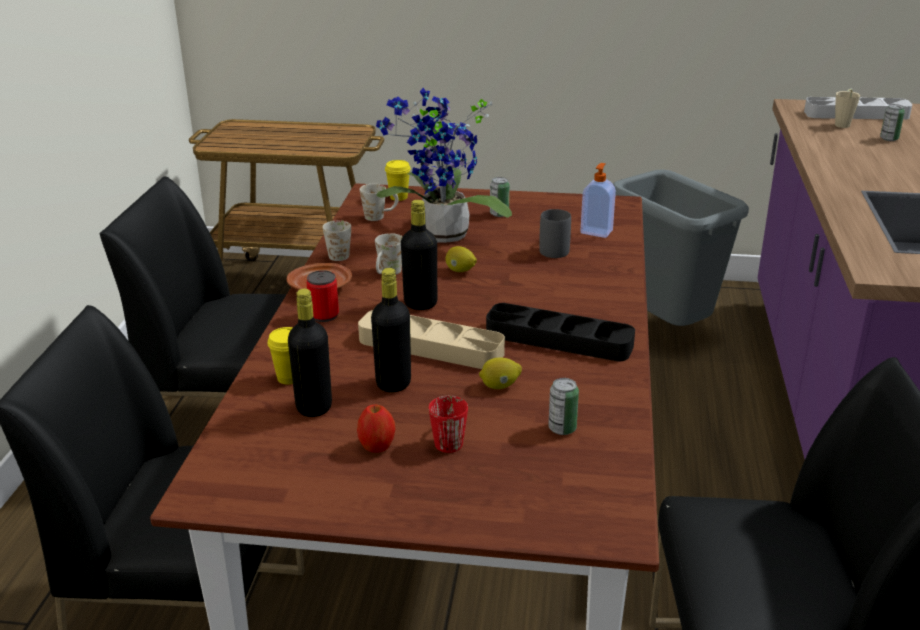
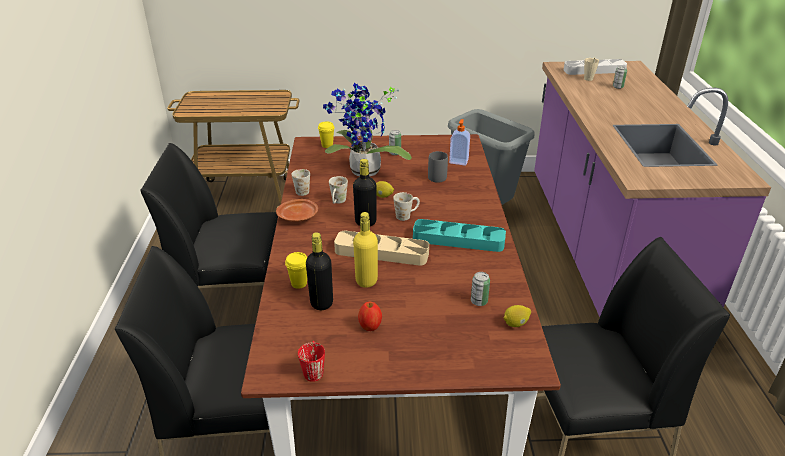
camera: 10 degrees left, 5 degrees up
can [307,270,339,322] -> none
white mug [360,184,399,221] -> white mug moved to [393,192,420,221]
black bottle [371,268,411,392] -> yellow bottle [353,212,378,288]
red mug [429,396,468,453] -> red mug moved to [298,341,325,382]
lemon [479,358,522,389] -> lemon moved to [504,305,531,327]
black tray [486,303,635,361] -> turquoise tray [413,219,506,252]

